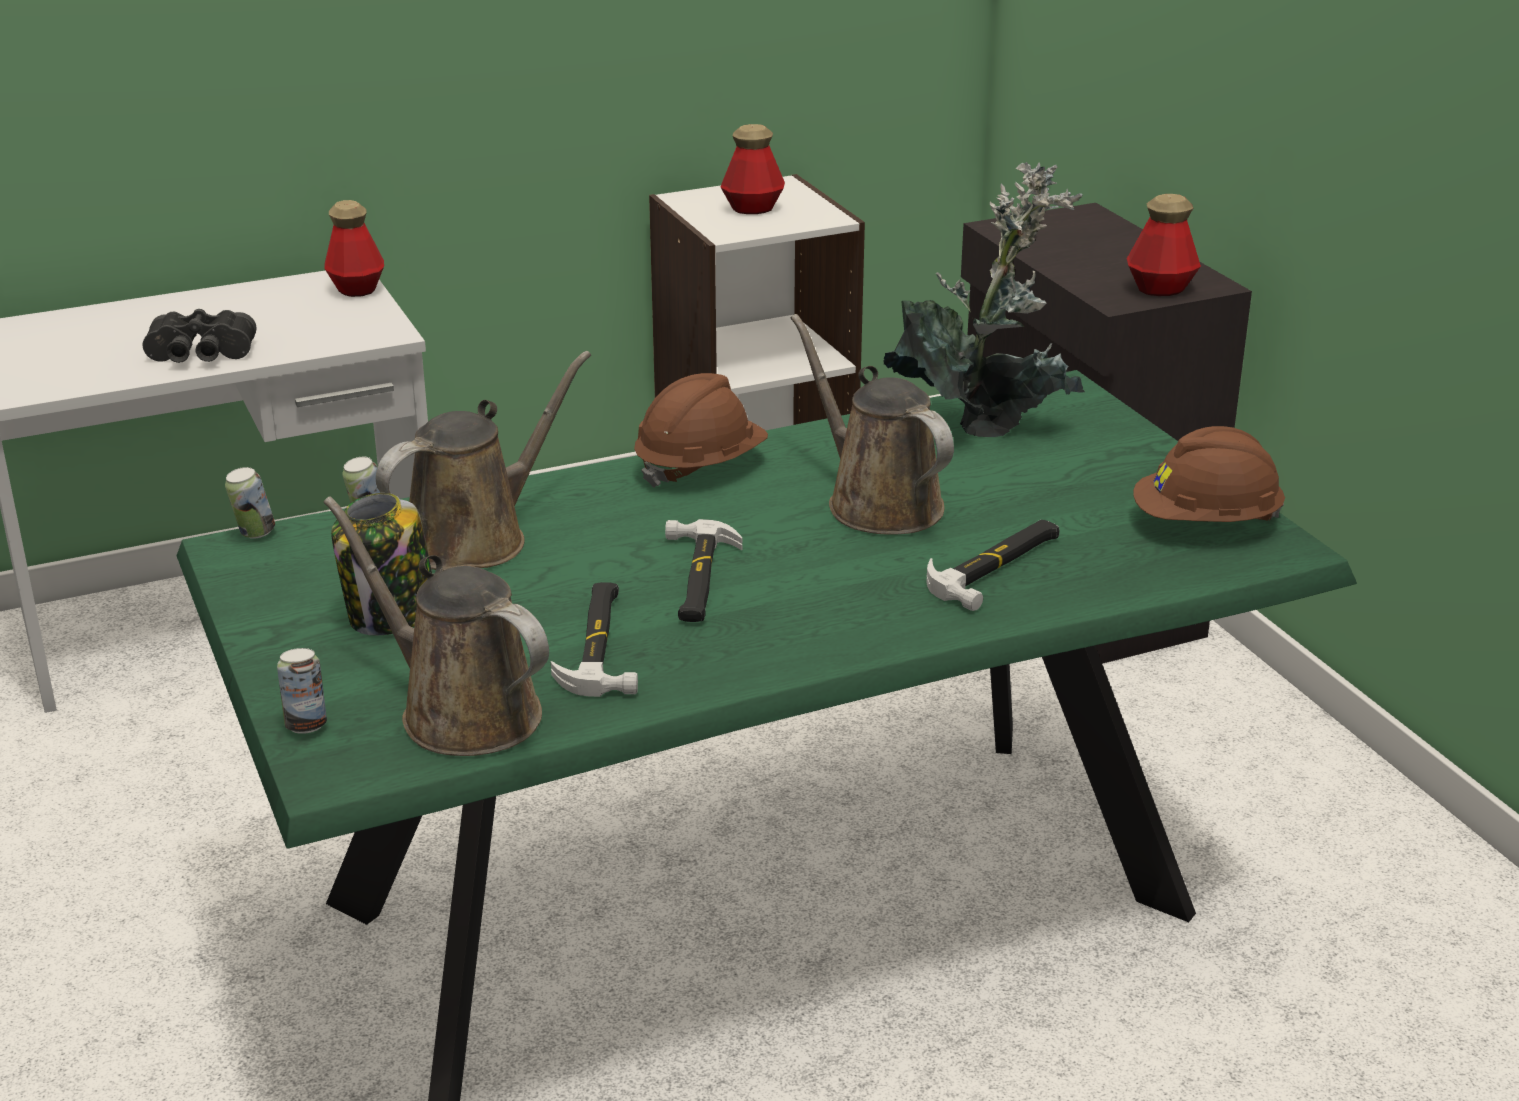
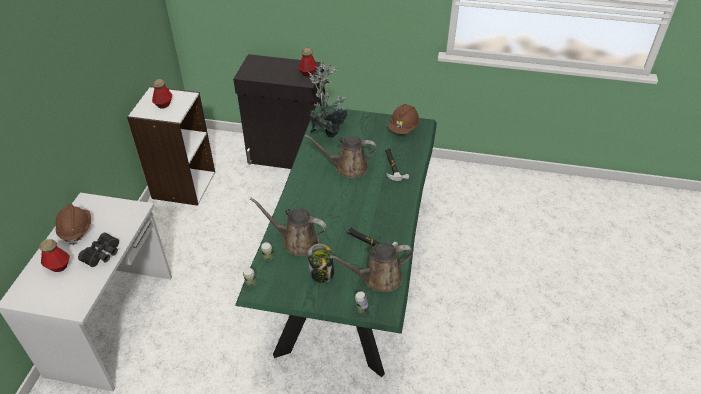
camera: 55 degrees left, 15 degrees up
bottle [325,200,384,297] -> bottle moved to [38,239,70,272]
brown watering can [376,351,591,571] -> brown watering can turned 60 degrees counterclockwise [250,198,327,256]
brown hard hat [634,373,768,488] -> brown hard hat moved to [56,204,91,245]
hammer [665,519,742,622] -> none

